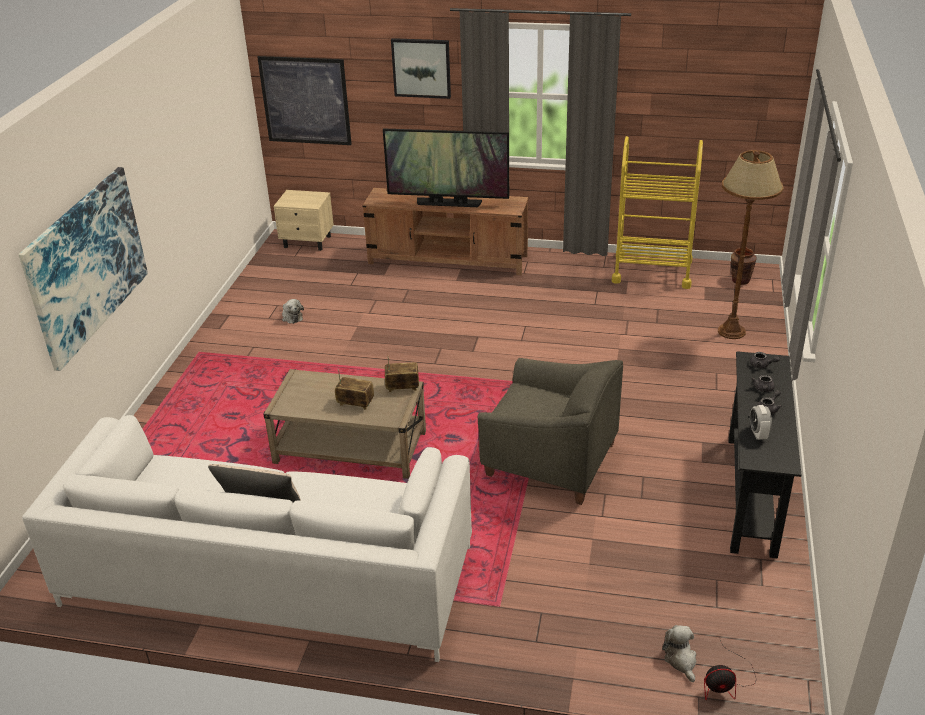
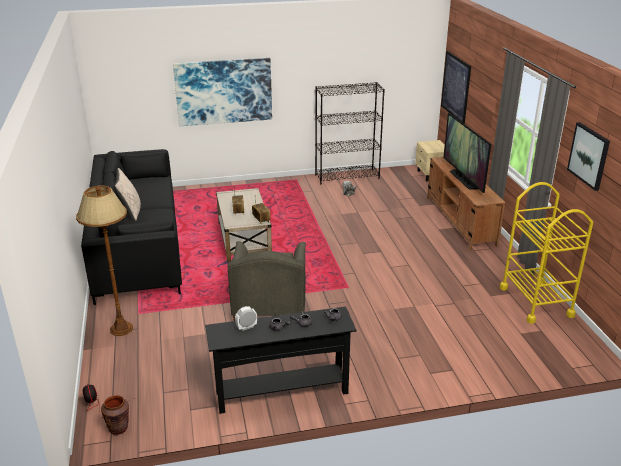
camera: 65 degrees right, 5 degrees down
white sofa [22,415,472,662] -> black sofa [81,149,182,305]
picture [391,38,451,99] -> picture moved to [567,122,610,191]
plush toy [662,625,696,682] -> none
brown floor lamp [718,150,784,339] -> brown floor lamp moved to [76,186,133,336]
brown vase [731,248,757,285] -> brown vase moved to [101,395,129,435]
none -> black bookcase [315,82,385,184]

